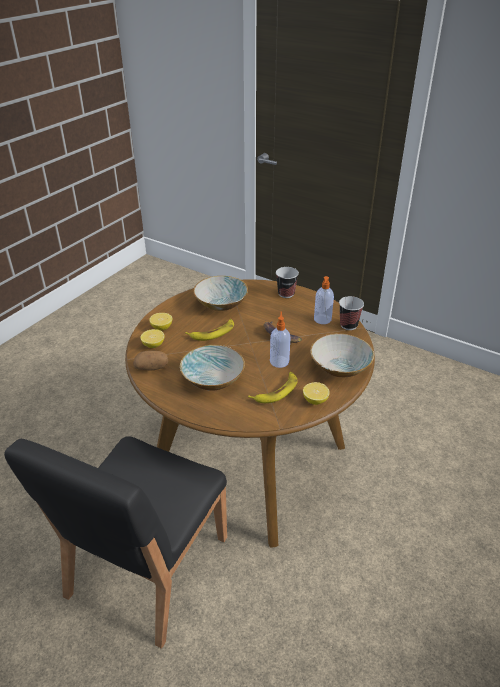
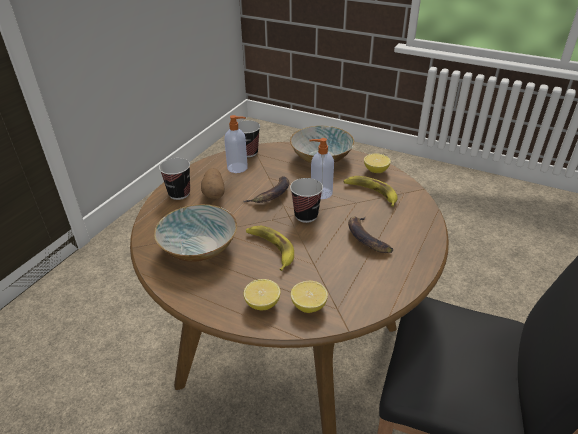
camera: 95 degrees left, 0 degrees up
potato [133,351,169,371] -> potato moved to [201,168,225,199]
bowl [180,345,245,391] -> banana [348,217,393,253]
none -> cup [290,178,323,223]

